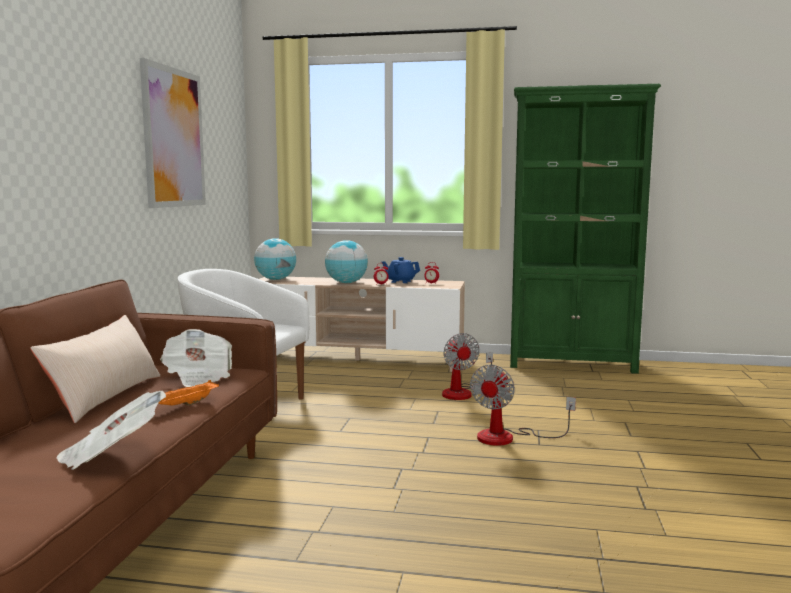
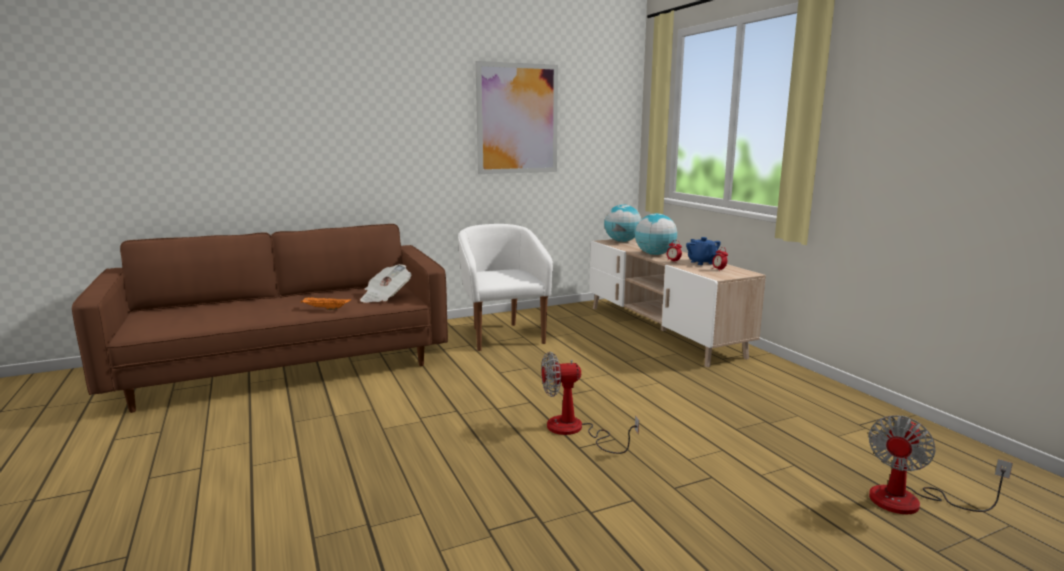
camera: 55 degrees right, 5 degrees up
beige pillow [30,315,160,423] -> none
newspaper [56,391,166,470] -> none
fan [442,333,493,400] -> fan moved to [868,415,1013,514]
green bookcase [510,84,661,374] -> none

